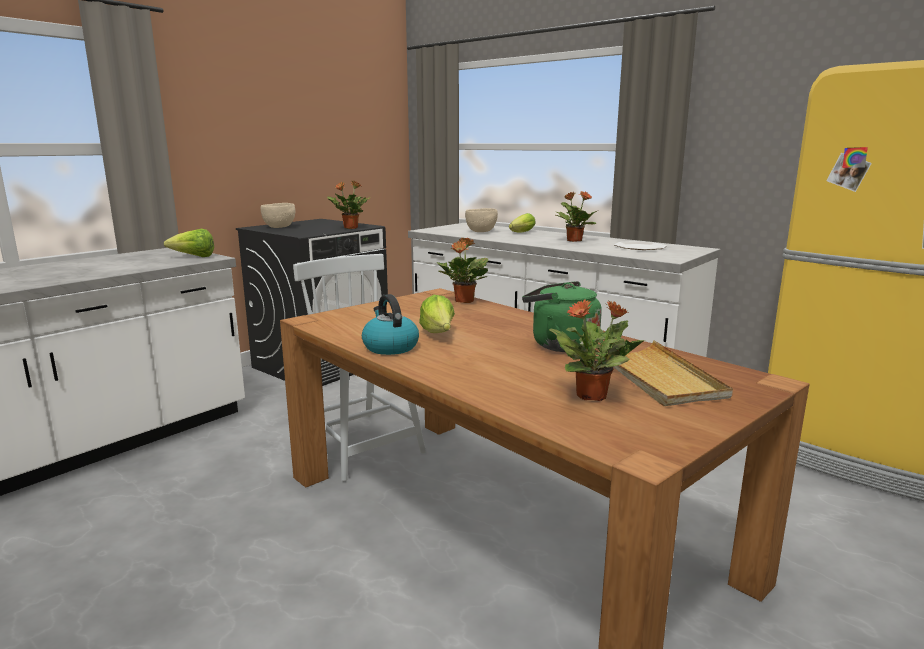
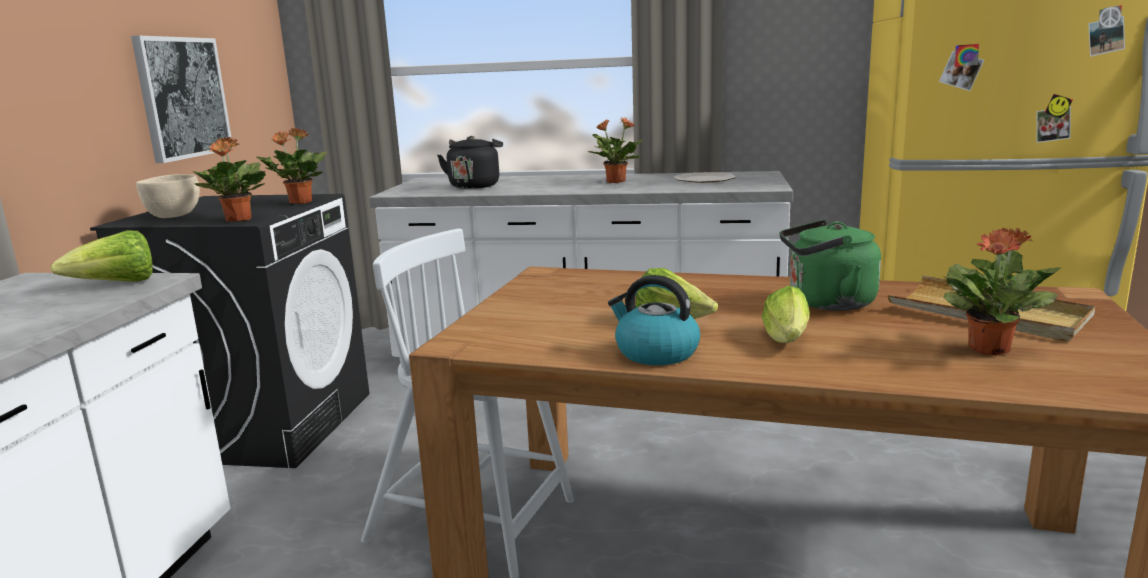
camera: 30 degrees left, 0 degrees up
potted plant [436,238,488,303] -> potted plant moved to [193,137,266,222]
beige bowl [465,208,498,232] -> black kettle [437,136,503,189]
lettuce [509,213,536,233] -> lettuce moved to [762,285,810,343]
none -> picture [131,35,233,163]

